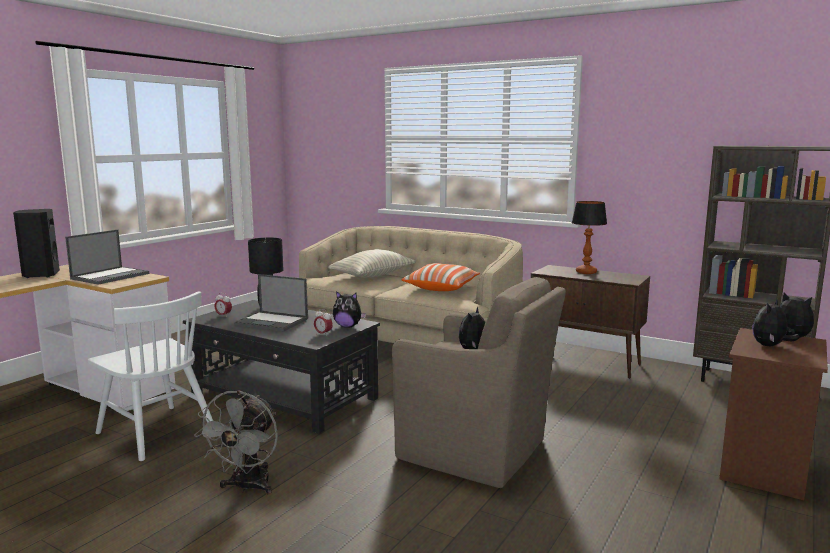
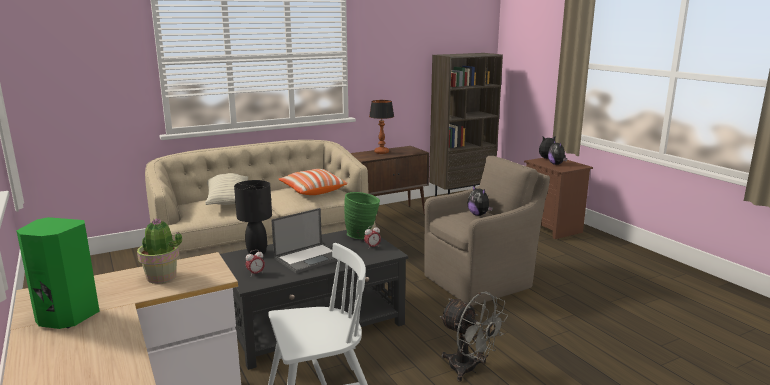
camera: 60 degrees left, 5 degrees up
black speaker [13,209,60,278] -> green speaker [17,217,100,329]
laptop [65,230,149,285] -> potted plant [137,218,182,284]
plush toy [333,291,366,328] -> green vase [344,192,380,239]

